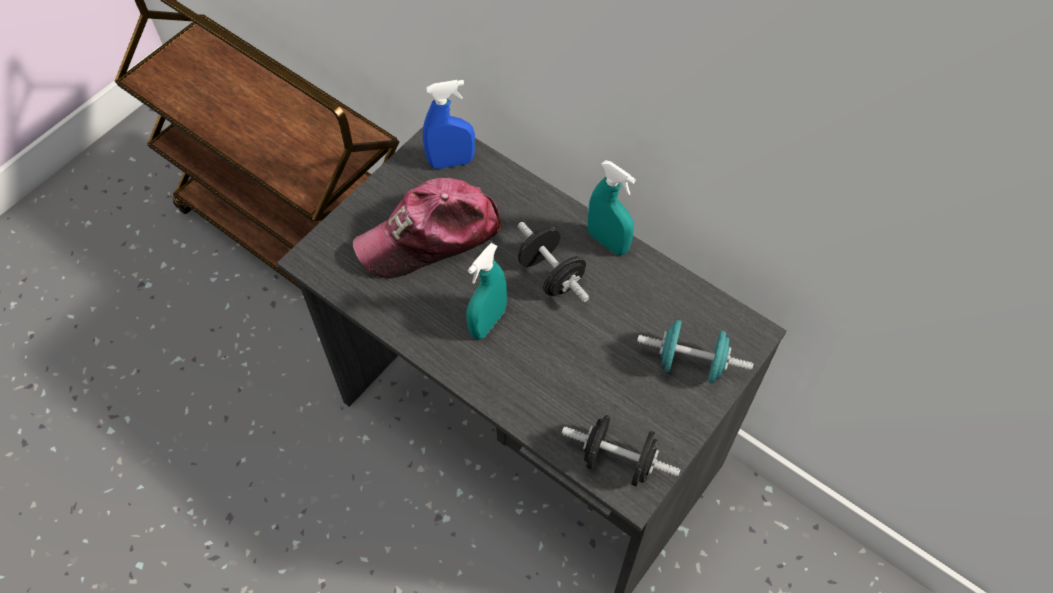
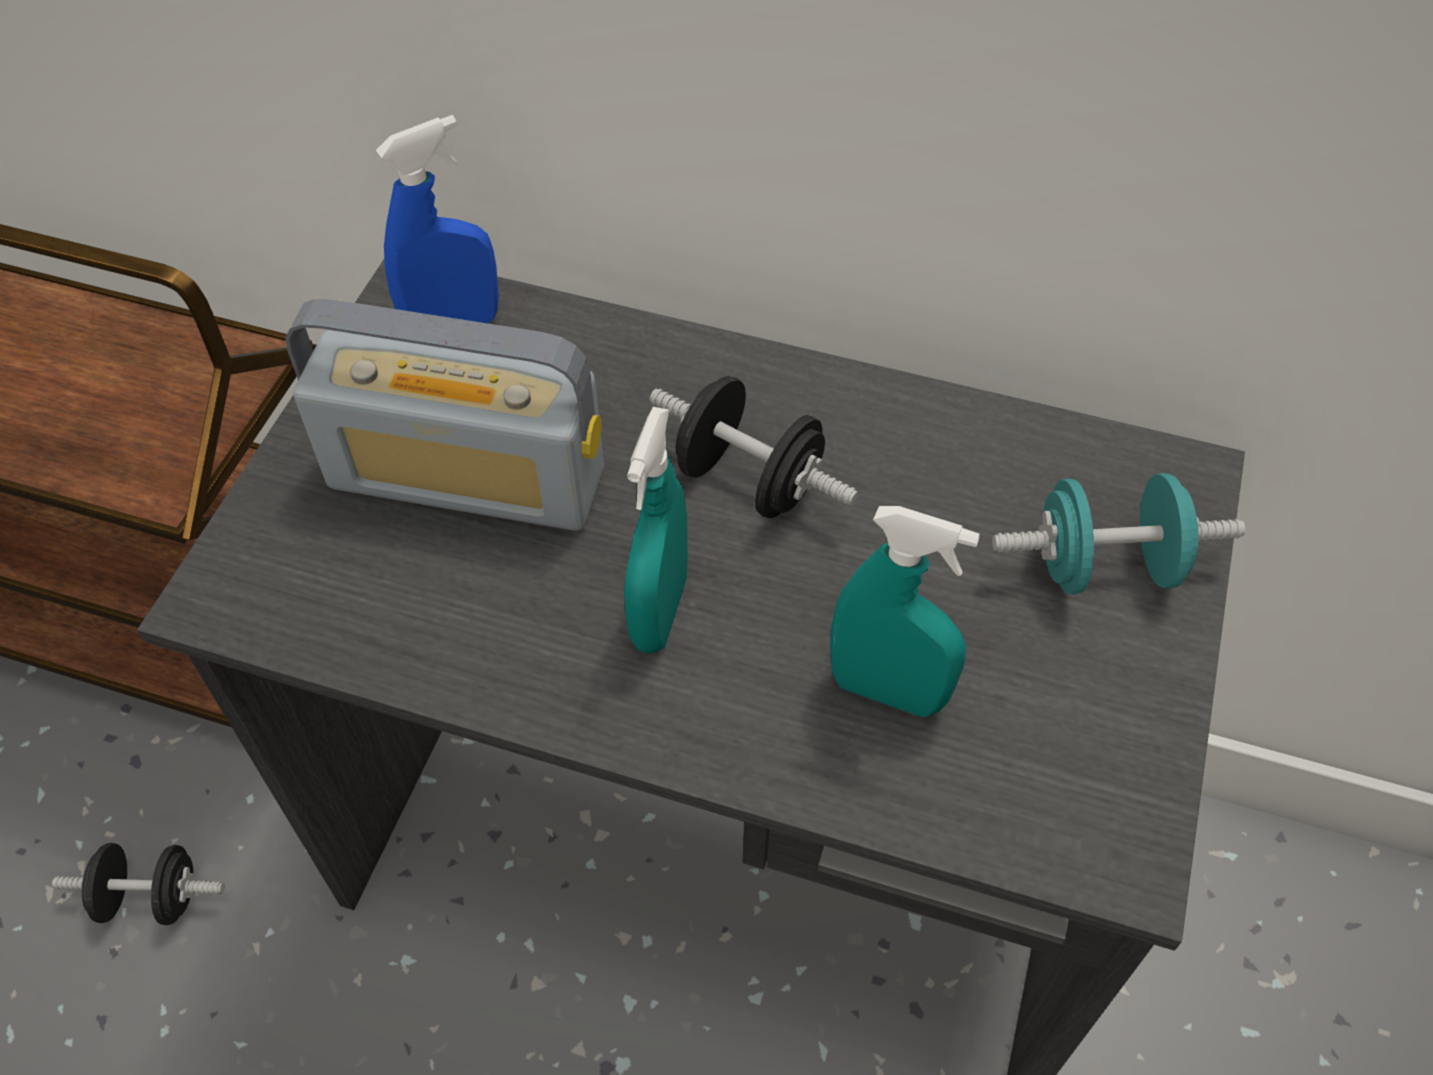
camera: 20 degrees left, 5 degrees down
cap [353,178,502,279] -> radio [285,299,604,531]
black dumbbell [562,415,681,486] -> black dumbbell moved to [52,843,224,925]
turquoise spray bottle [588,160,636,255] -> turquoise spray bottle moved to [830,506,980,717]

